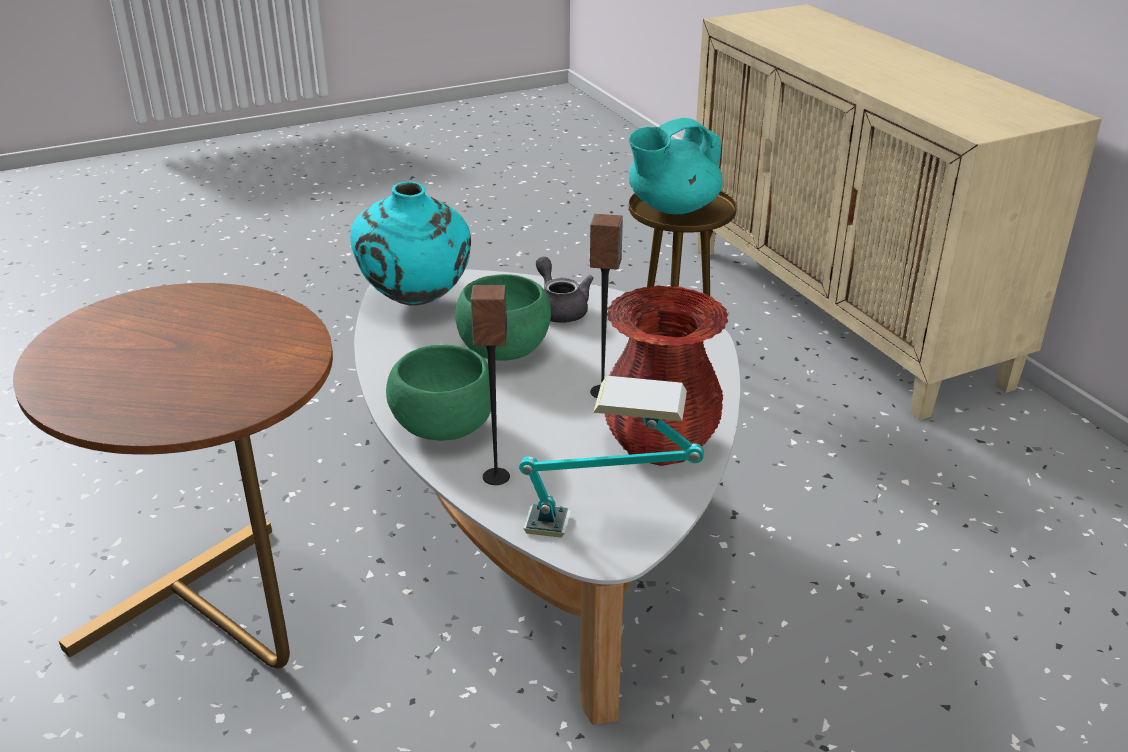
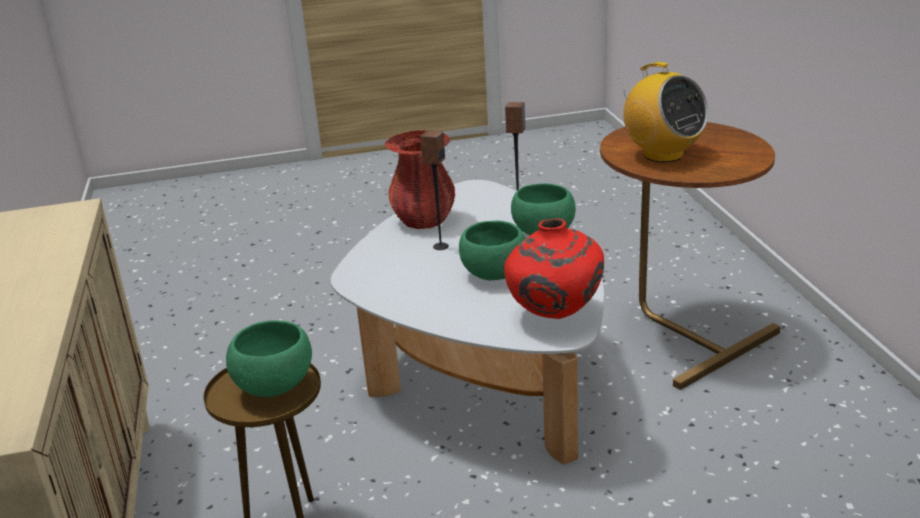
camera: 165 degrees left, 5 degrees down
turquoise vase [350,182,471,306] -> red vase [504,219,604,319]
table lamp [519,376,704,538] -> none
grey teapot [536,257,594,323] -> none
turquoise teapot [629,118,723,214] -> green bowl [226,320,312,397]
none -> radio [618,62,708,163]

